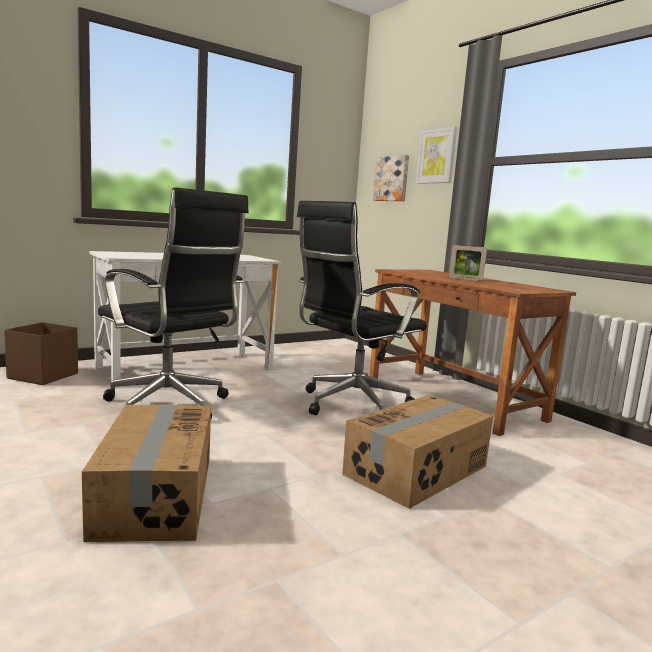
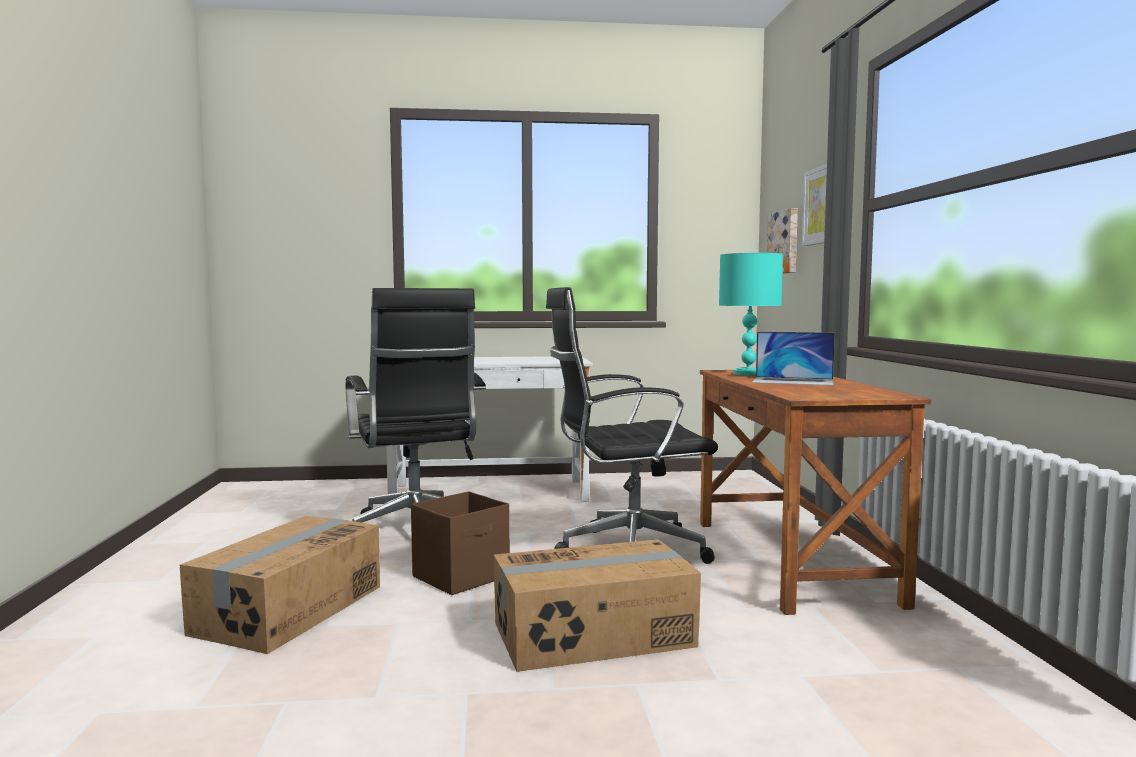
camera: 30 degrees right, 5 degrees down
brown storage box [4,322,78,385] -> brown storage box moved to [411,491,510,595]
picture frame [449,245,487,281] -> laptop [752,332,835,386]
none -> turquoise table lamp [719,253,783,375]

